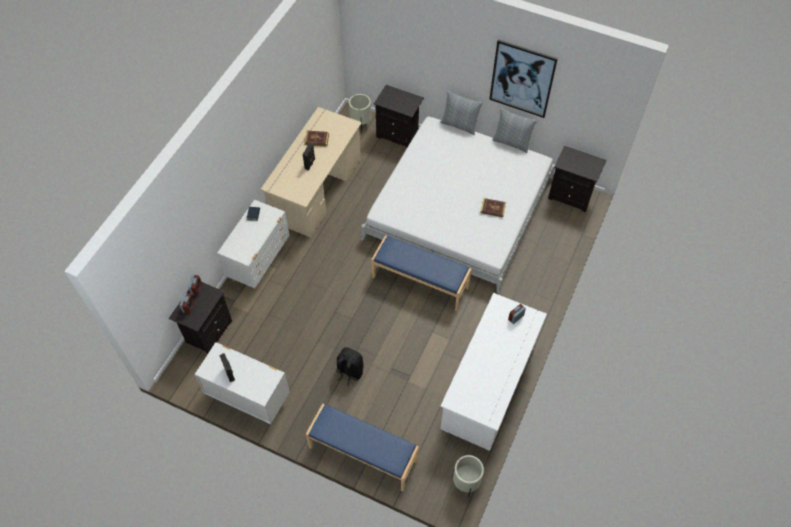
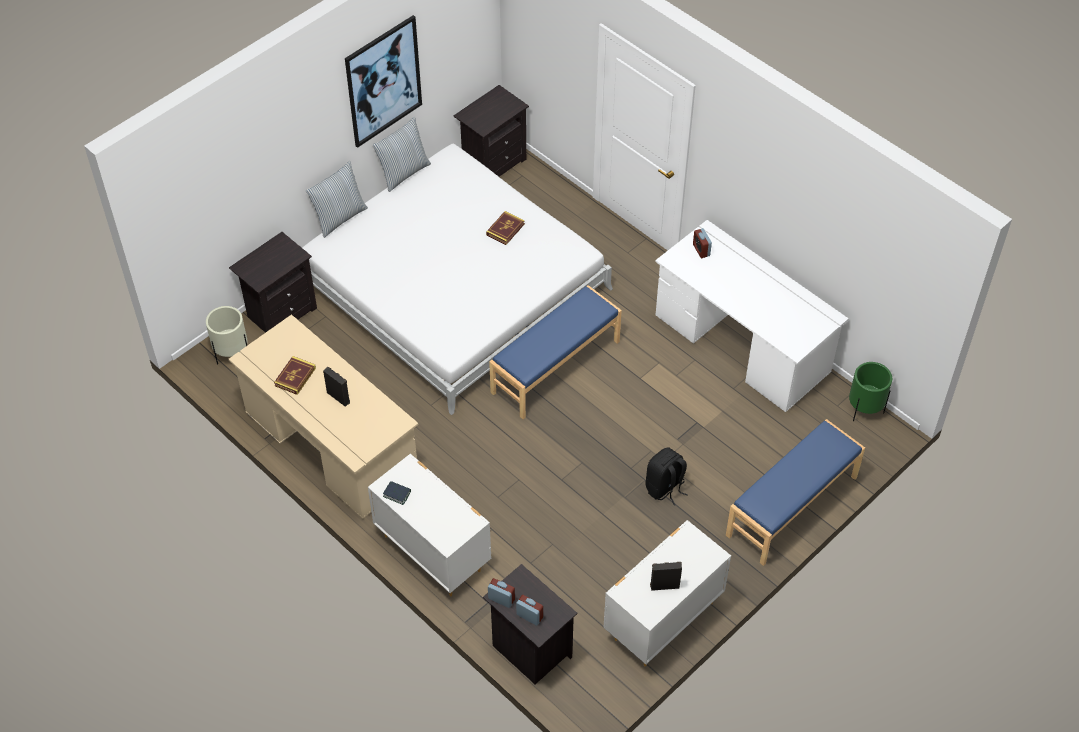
camera: 70 degrees left, 5 degrees down
beige planter [452,455,484,497] -> green planter [849,362,892,421]

